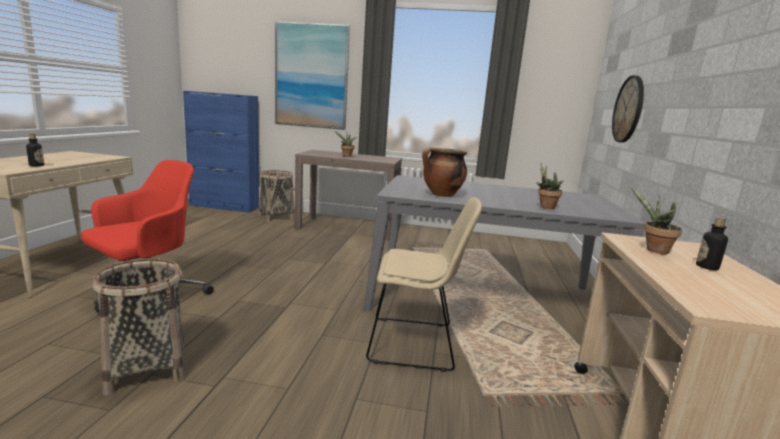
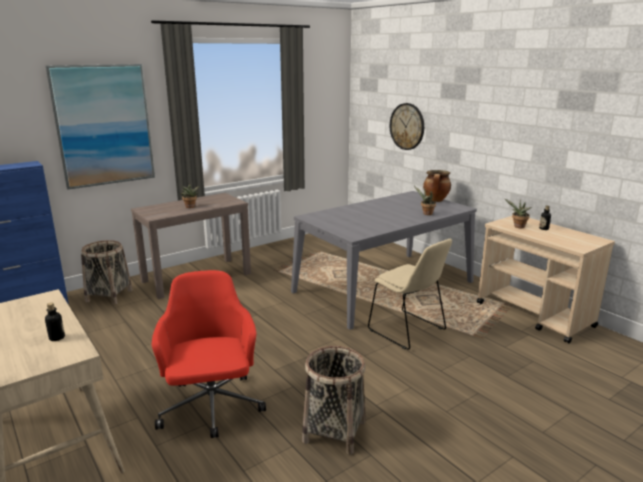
camera: 45 degrees left, 5 degrees up
beige chair [366,197,482,372] -> beige chair turned 90 degrees clockwise [368,239,452,350]
cooking pot [422,148,467,197] -> cooking pot moved to [423,170,451,202]

